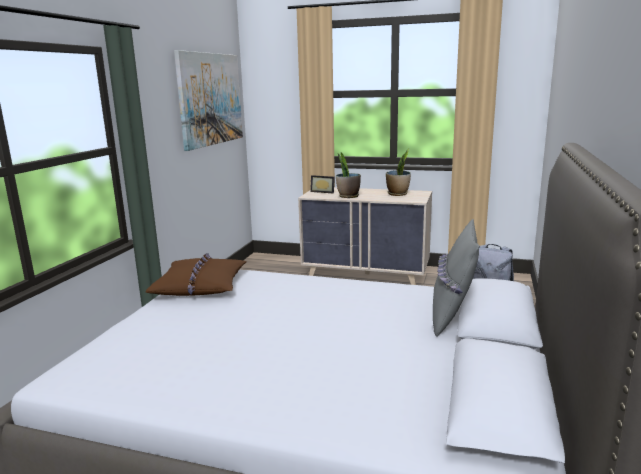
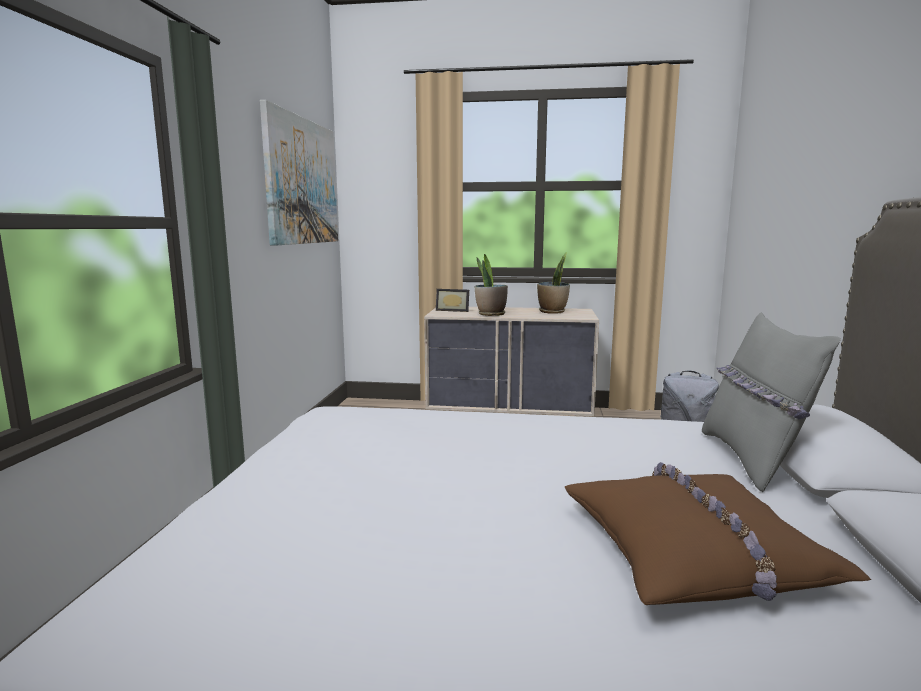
camera: 10 degrees left, 5 degrees down
brown pillow [146,253,246,296] -> brown pillow moved to [565,462,871,605]

